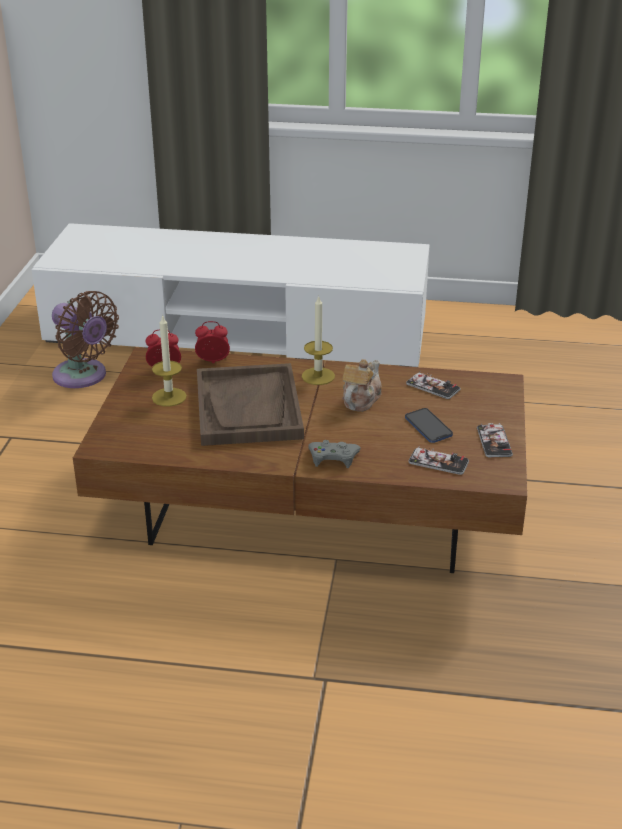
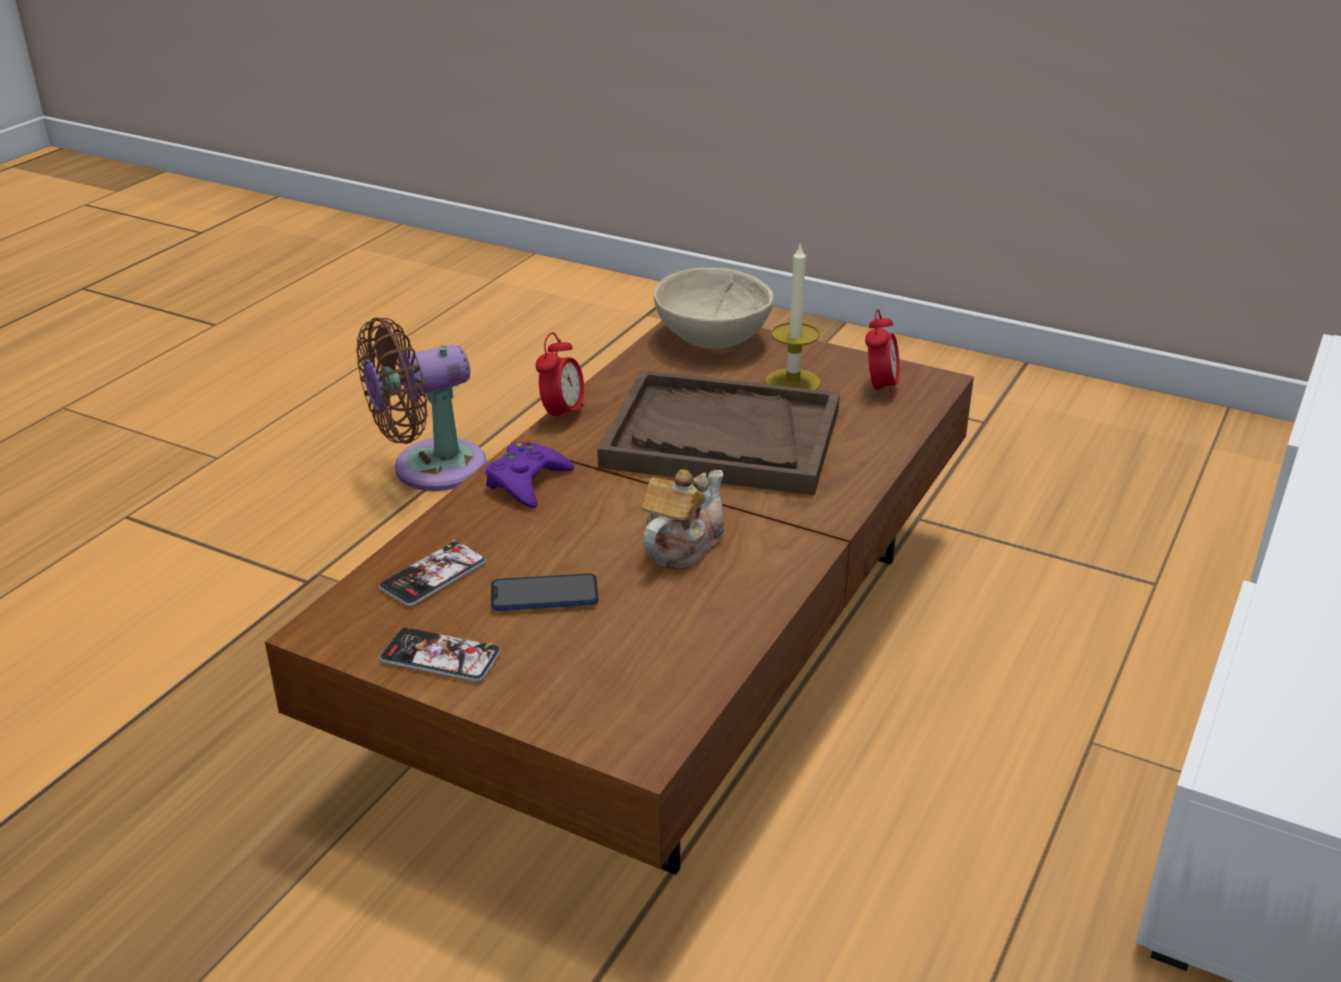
camera: 110 degrees right, 0 degrees up
brown fan [52,291,119,388] -> brown fan moved to [356,317,487,491]
alarm clock [195,321,230,363] -> alarm clock moved to [535,332,584,425]
candle [302,295,335,385] -> none
grey game controller [308,440,361,468] -> purple game controller [485,441,574,508]
teapot [342,359,382,412] -> teapot turned 105 degrees counterclockwise [642,469,724,570]
phone [406,371,461,399] -> none
none -> beige bowl [653,268,773,349]

